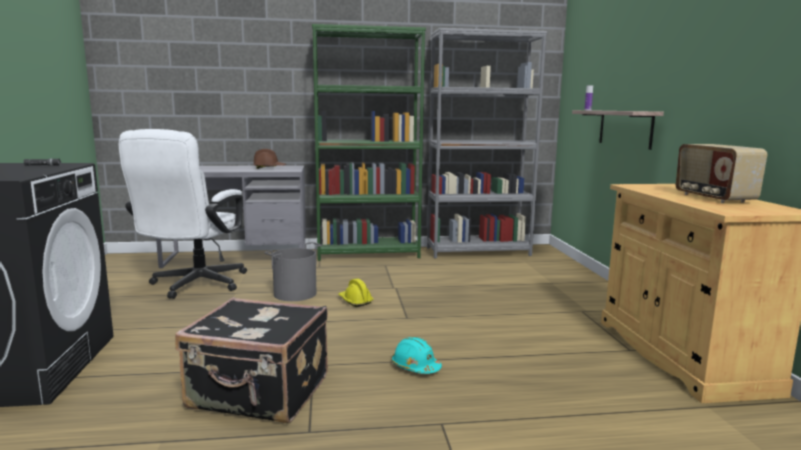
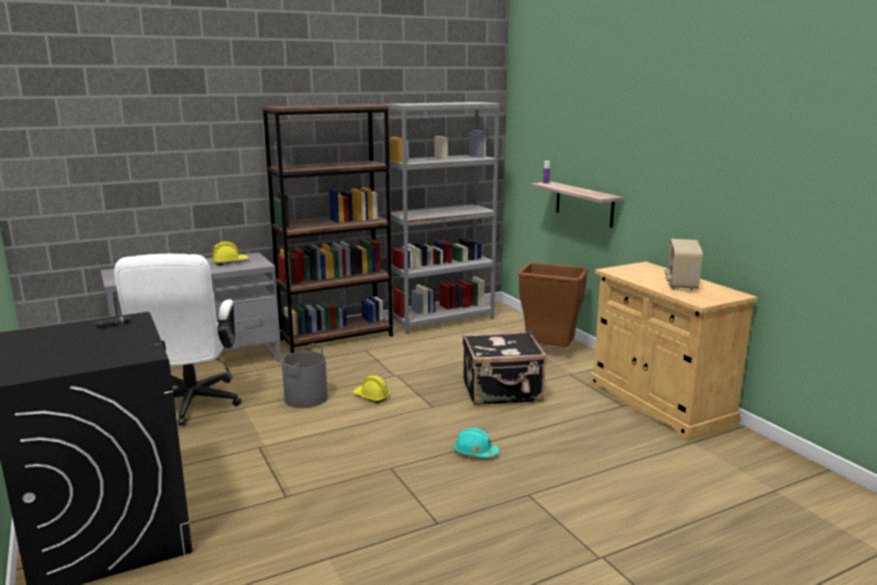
camera: 20 degrees left, 5 degrees up
black suitcase [175,297,328,423] -> black suitcase moved to [463,331,547,405]
brown hard hat [253,149,286,169] -> yellow hard hat [212,242,249,265]
green bookcase [312,24,426,261] -> brown bookcase [262,104,393,353]
radio [676,144,767,203] -> radio turned 45 degrees clockwise [664,239,703,290]
none -> brown trash can [518,262,588,347]

